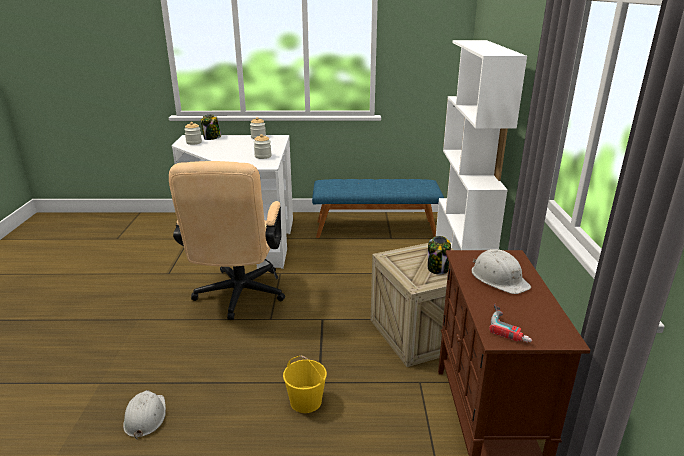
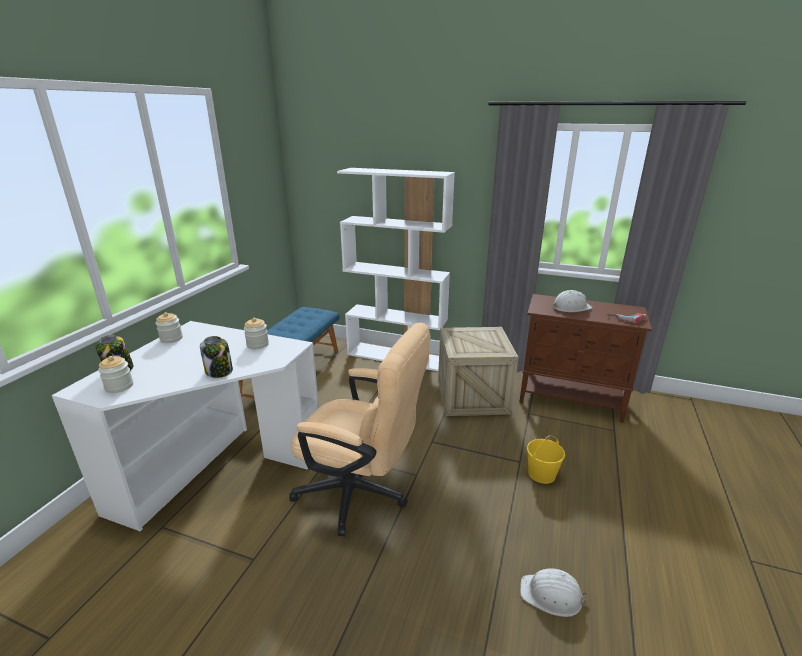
camera: 70 degrees left, 0 degrees up
jar [428,236,451,275] -> jar moved to [200,336,233,378]

